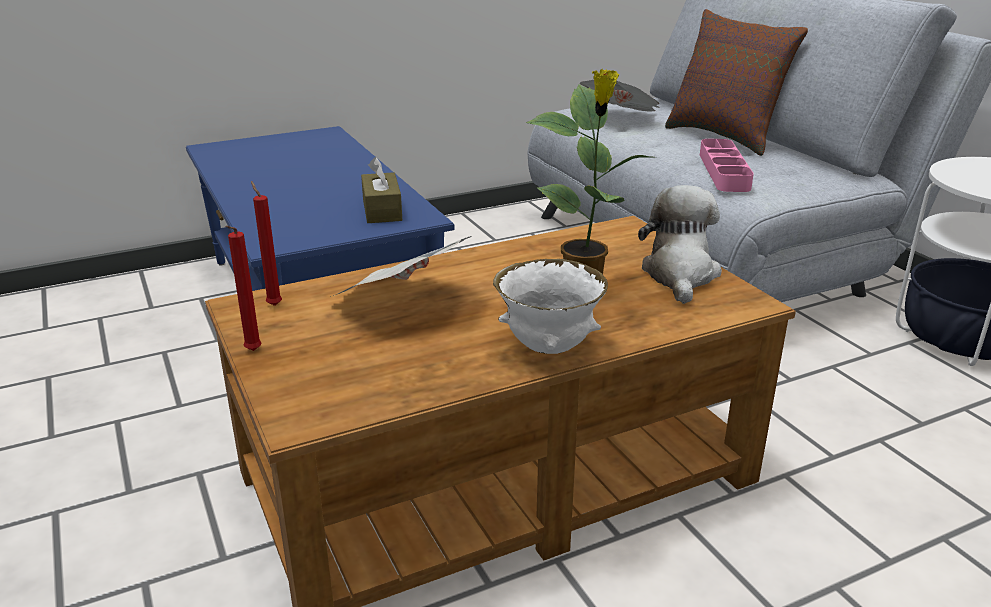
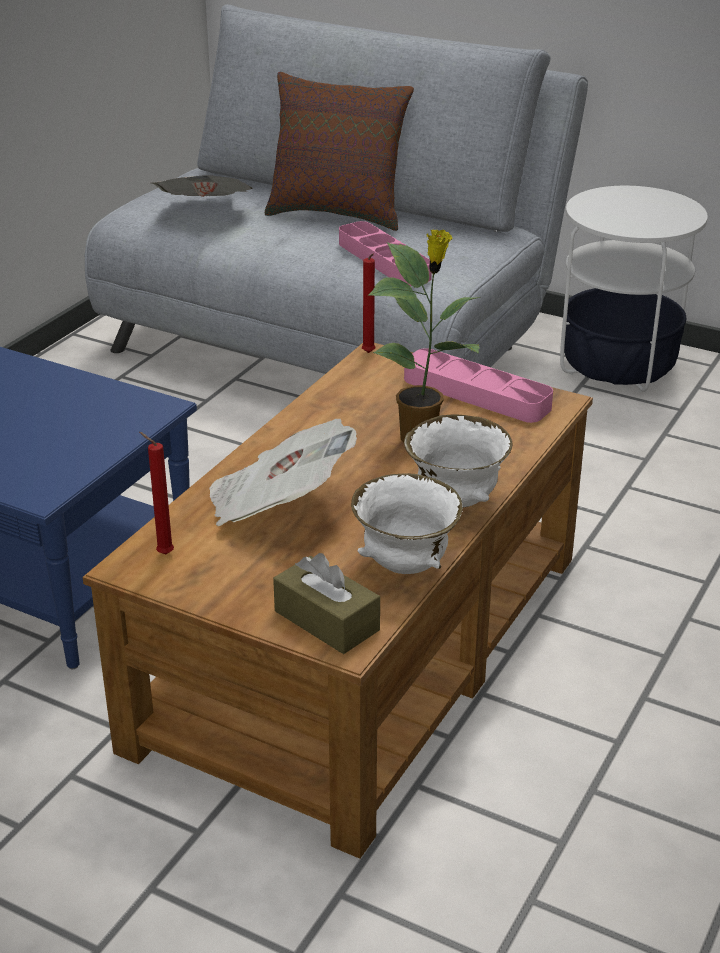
camera: 35 degrees left, 5 degrees up
red candle [225,226,262,351] -> red candle moved to [362,253,375,353]
brown tissue box [361,157,402,223] -> brown tissue box moved to [273,553,380,654]
plush toy [638,185,722,304] -> pink tray [404,348,553,423]
none -> white bowl [351,473,463,574]

